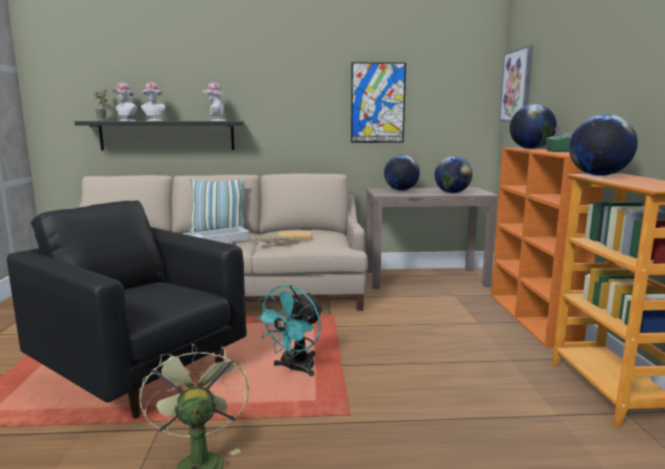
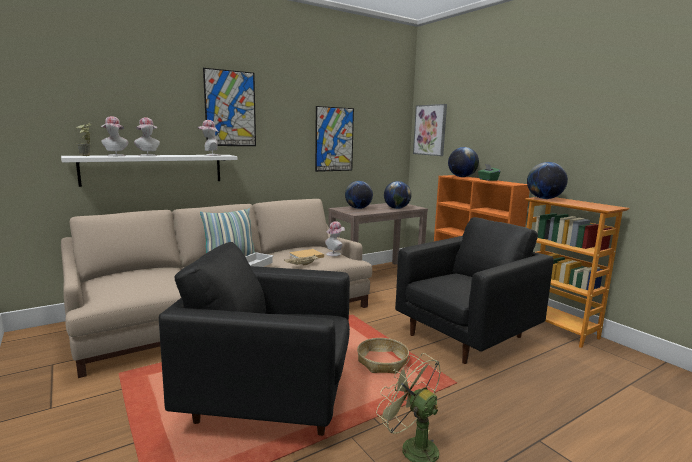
camera: 30 degrees left, 0 degrees up
black shelf [75,121,244,150] -> white shelf [61,155,238,187]
turquoise fan [254,285,323,376] -> basket [357,338,409,373]
none -> picture [203,68,256,146]
none -> hat [325,221,345,256]
none -> black armchair [395,217,554,364]

